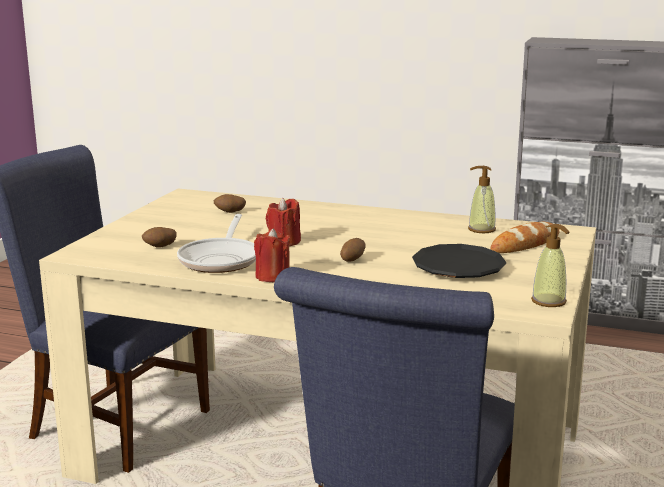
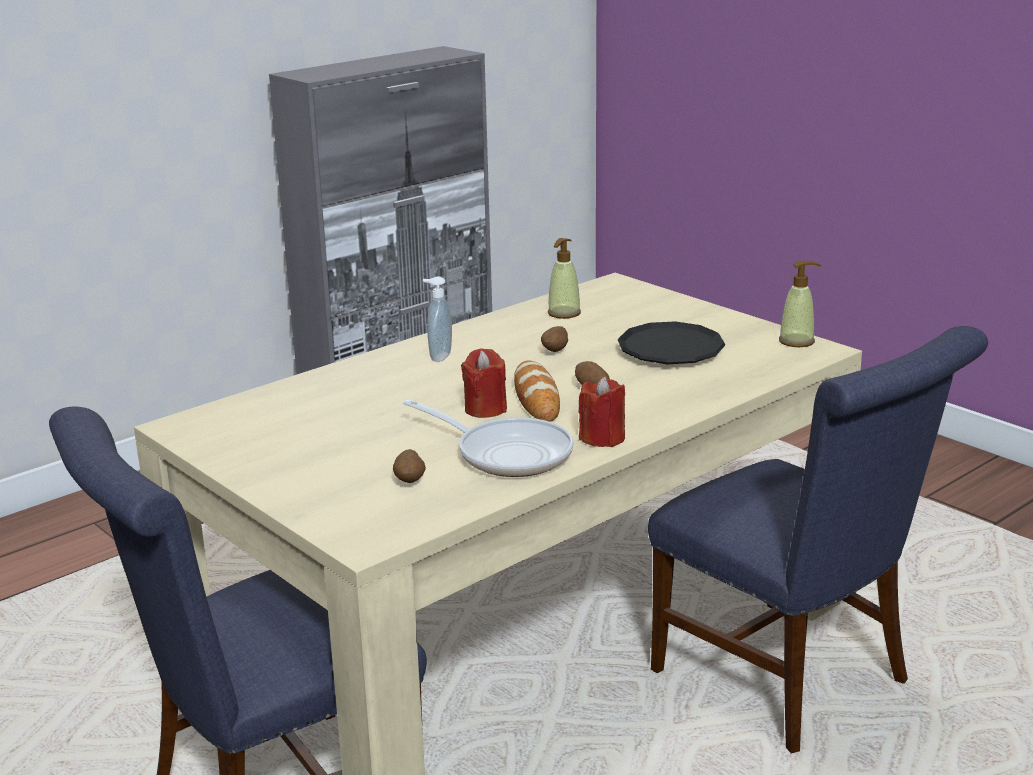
camera: 60 degrees left, 5 degrees up
potato [214,194,246,213] -> potato moved to [541,326,568,352]
bread [491,221,559,253] -> bread moved to [514,360,560,422]
none -> soap dispenser [423,276,452,362]

